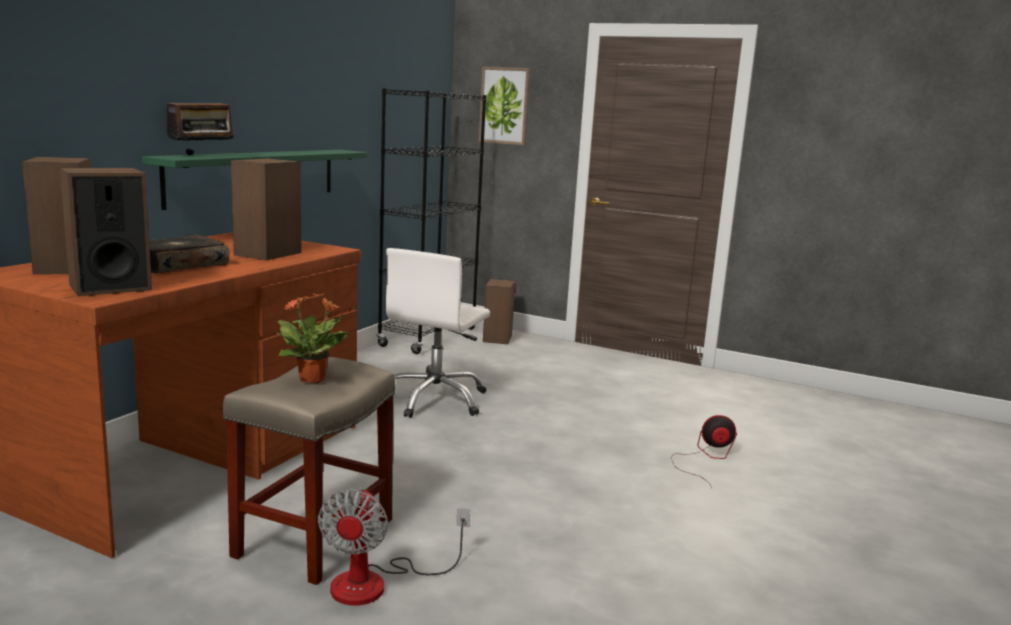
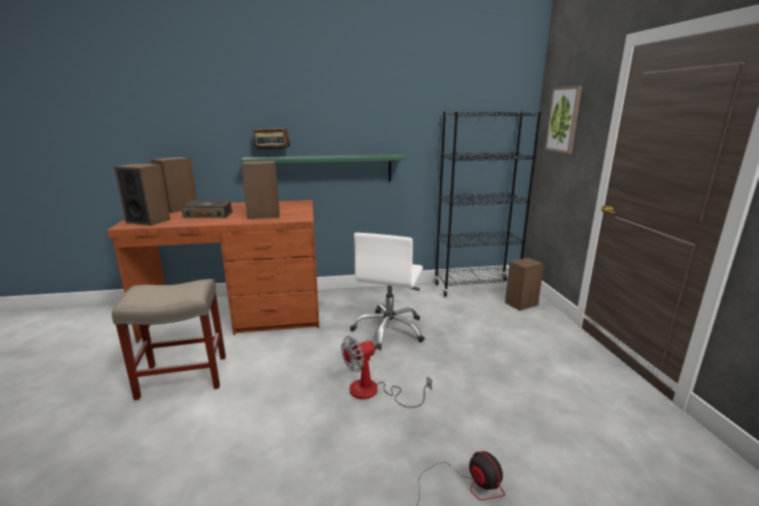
camera: 55 degrees right, 5 degrees up
potted plant [277,296,348,383] -> none
fan [318,487,470,606] -> fan moved to [341,336,432,408]
white office chair [386,248,490,418] -> white office chair turned 60 degrees counterclockwise [350,233,425,350]

